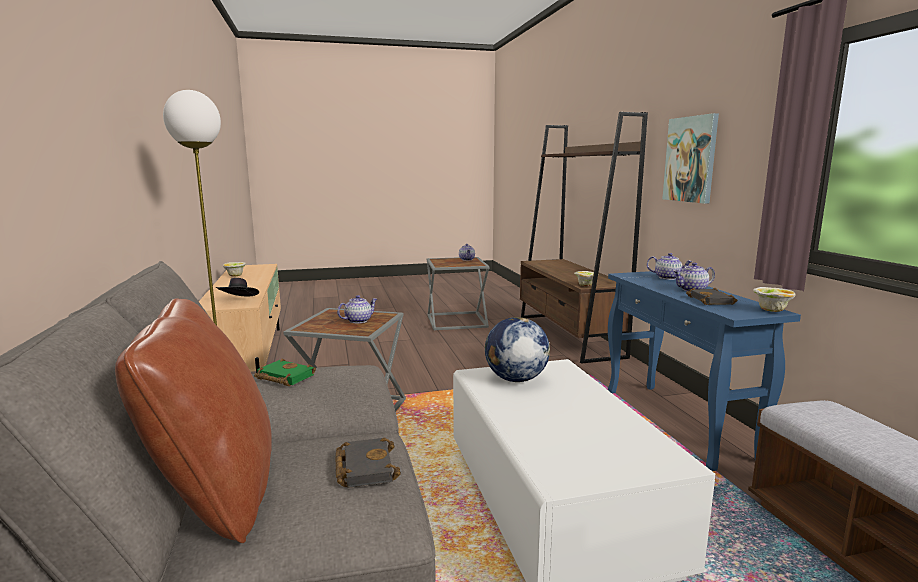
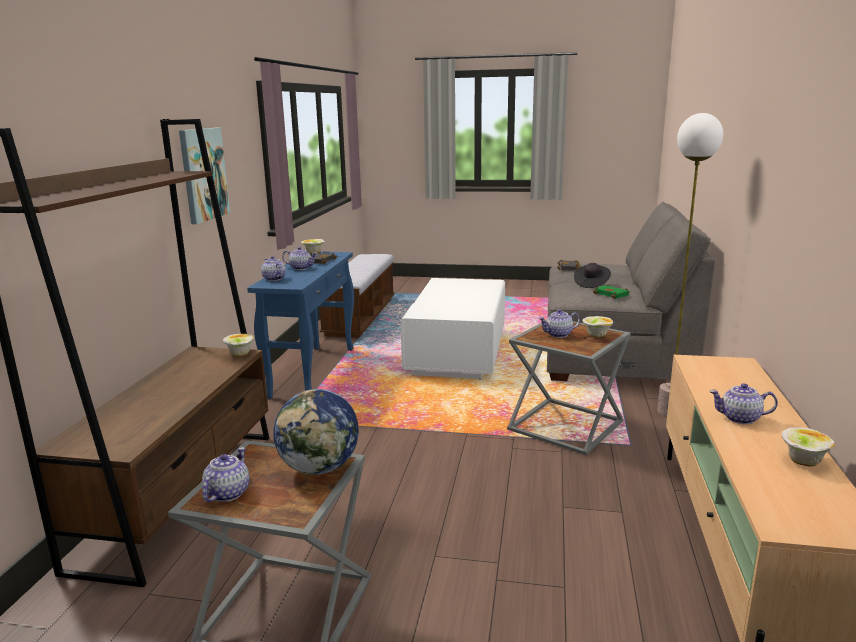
camera: 155 degrees left, 5 degrees up
brown pillow [115,298,272,543] -> none
black hat [216,278,259,296] -> black hat moved to [574,263,611,288]
globe [485,317,550,382] -> globe moved to [273,389,359,475]
none -> bowl [582,316,613,338]
none -> teapot [710,383,778,424]

